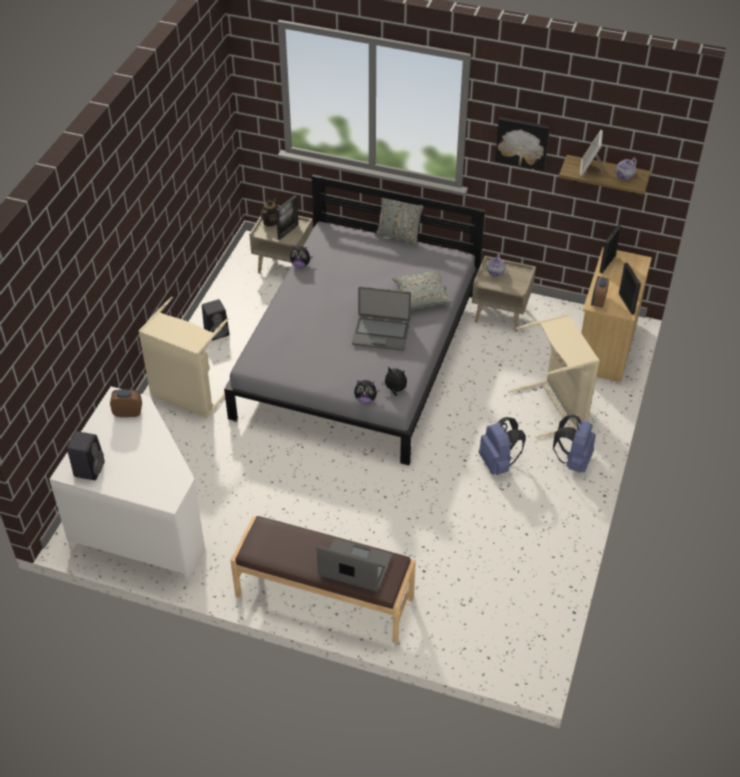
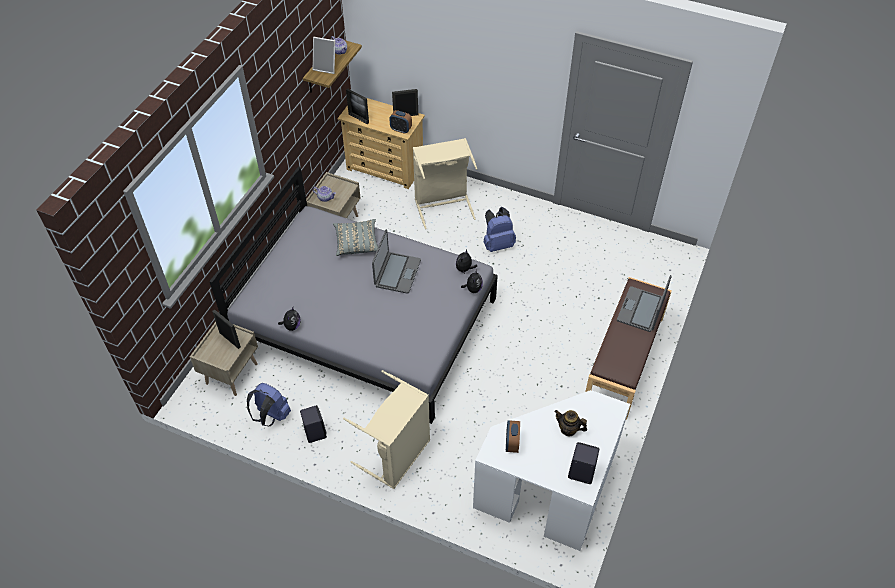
camera: 85 degrees left, 5 degrees up
teapot [260,198,278,226] -> teapot moved to [554,410,587,436]
grey pillow [375,198,424,248] -> none
picture [495,117,550,171] -> none
blue backpack [553,415,596,473] -> blue backpack moved to [247,383,291,426]

